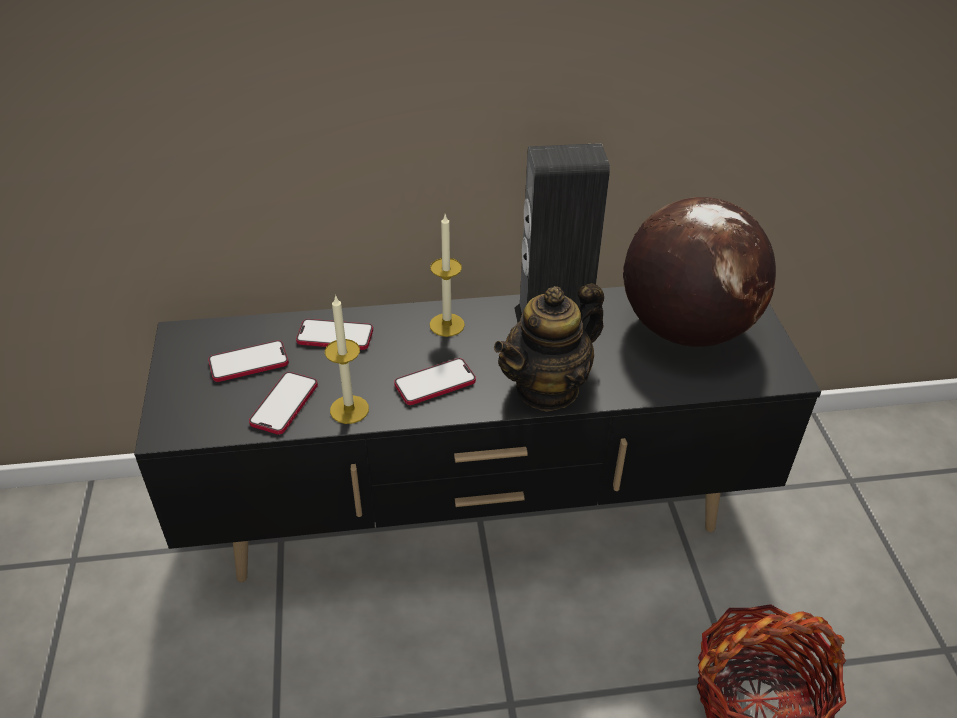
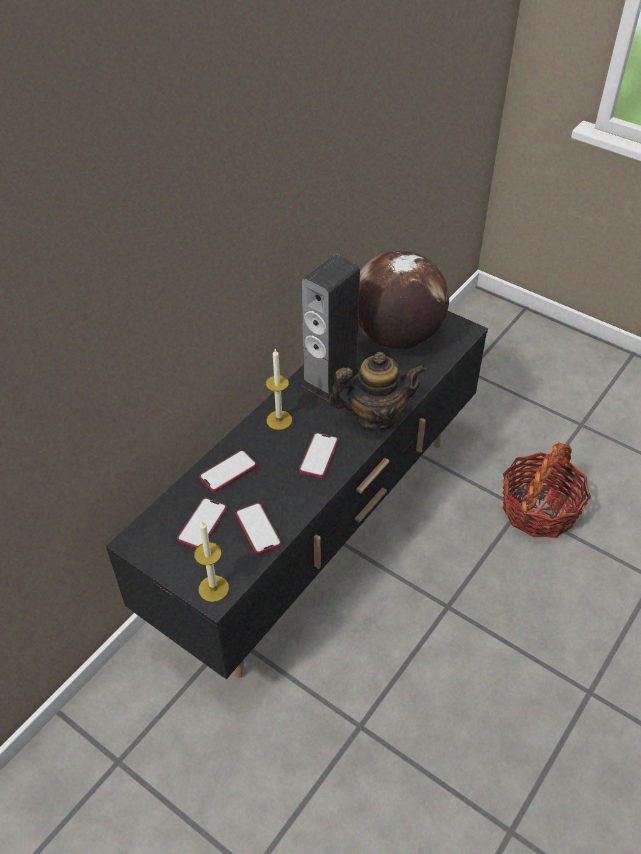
camera: 45 degrees left, 5 degrees up
candle [325,295,369,424] -> candle moved to [194,521,229,602]
teapot [494,283,604,412] -> teapot turned 105 degrees counterclockwise [328,352,426,432]

